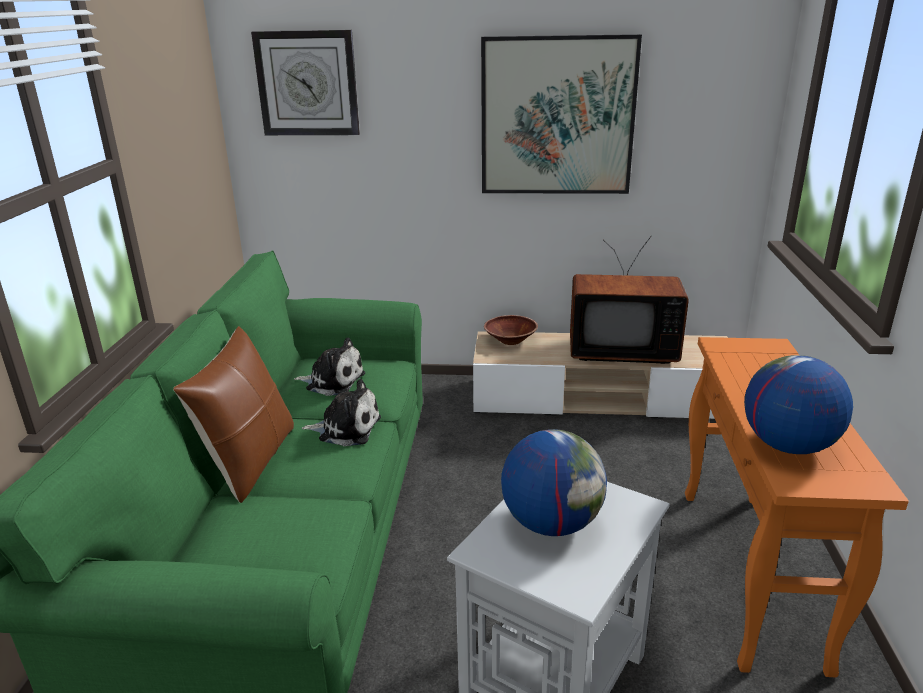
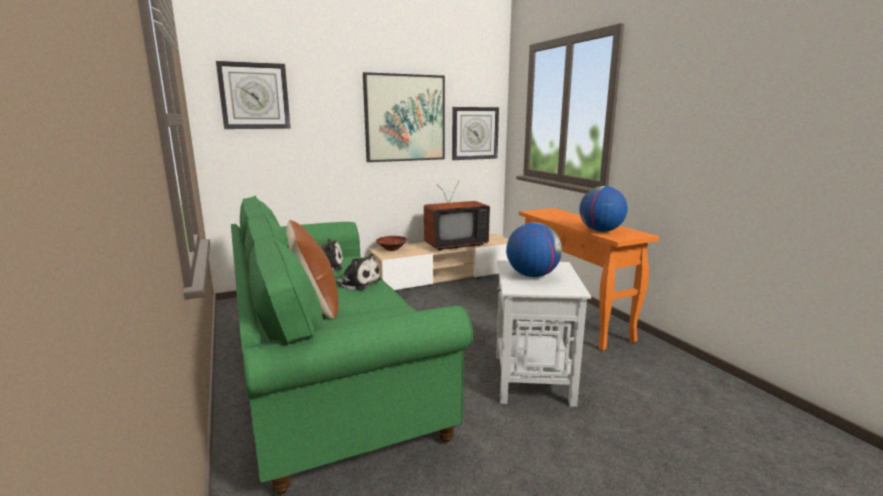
camera: 30 degrees left, 10 degrees down
plush toy [302,379,381,446] -> plush toy turned 45 degrees clockwise [335,254,381,290]
none -> wall clock [452,107,499,160]

